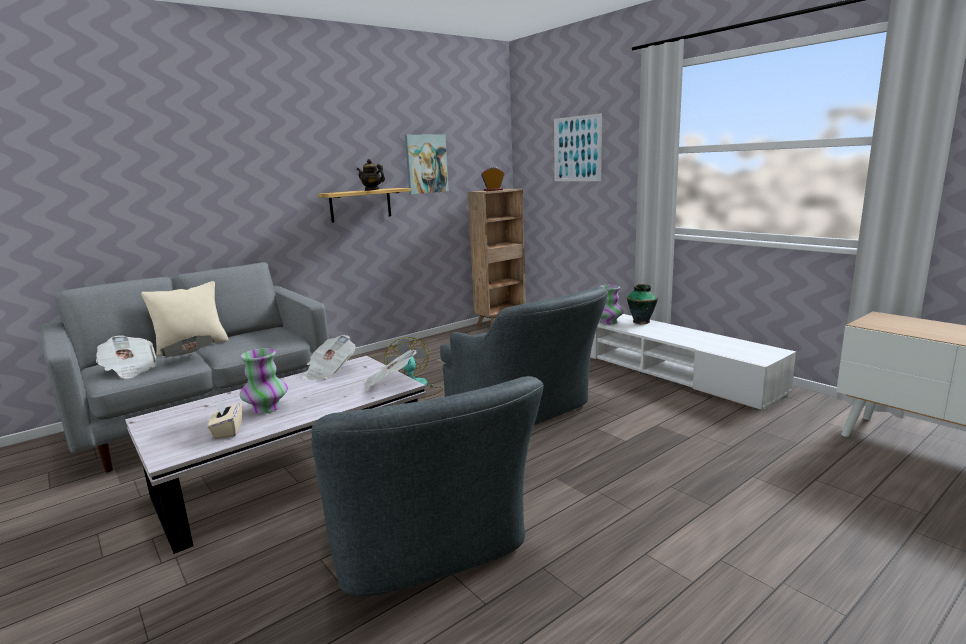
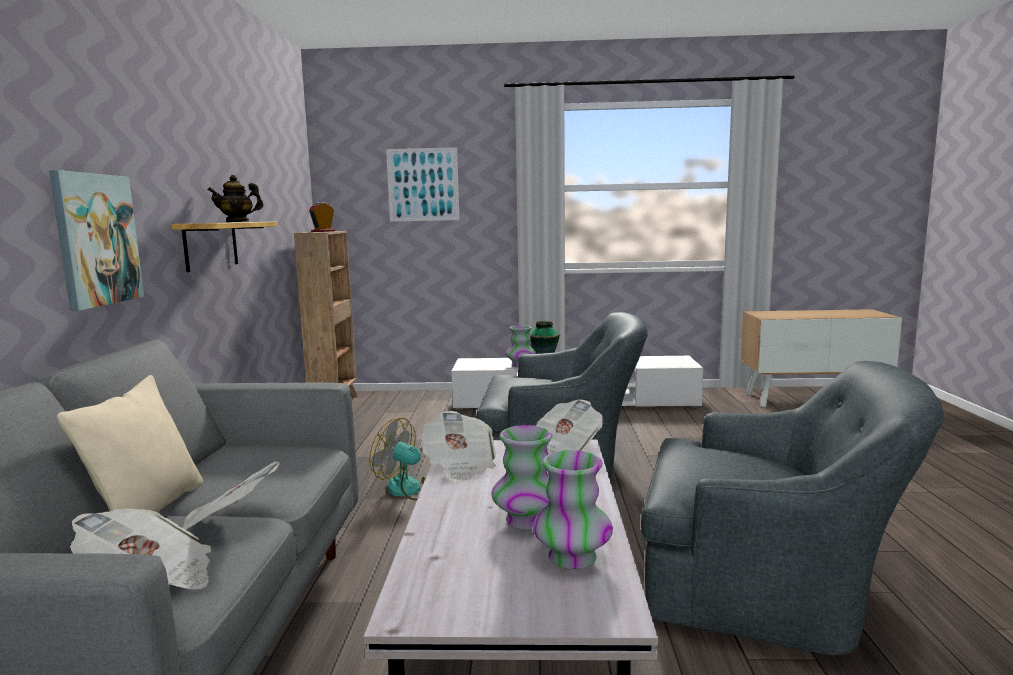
camera: 50 degrees left, 5 degrees down
beige tissue box [207,399,242,439] -> vase [533,450,613,569]
picture [405,134,449,194] -> picture moved to [49,170,144,311]

